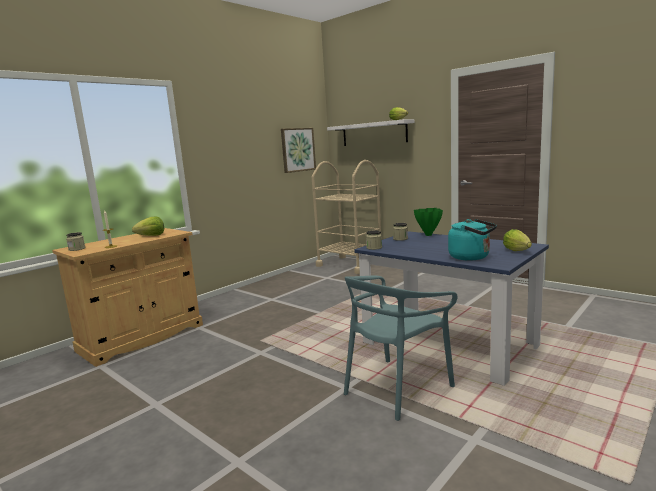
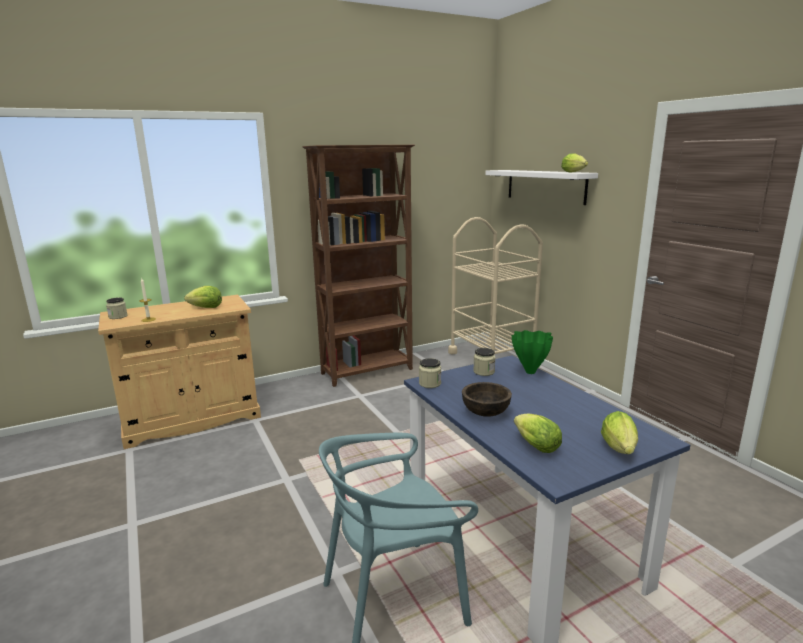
camera: 20 degrees right, 5 degrees up
picture [281,128,316,173] -> none
turquoise kettle [448,219,497,261] -> lettuce [514,413,562,453]
none -> brown bookcase [302,145,415,387]
none -> brown bowl [462,382,512,417]

